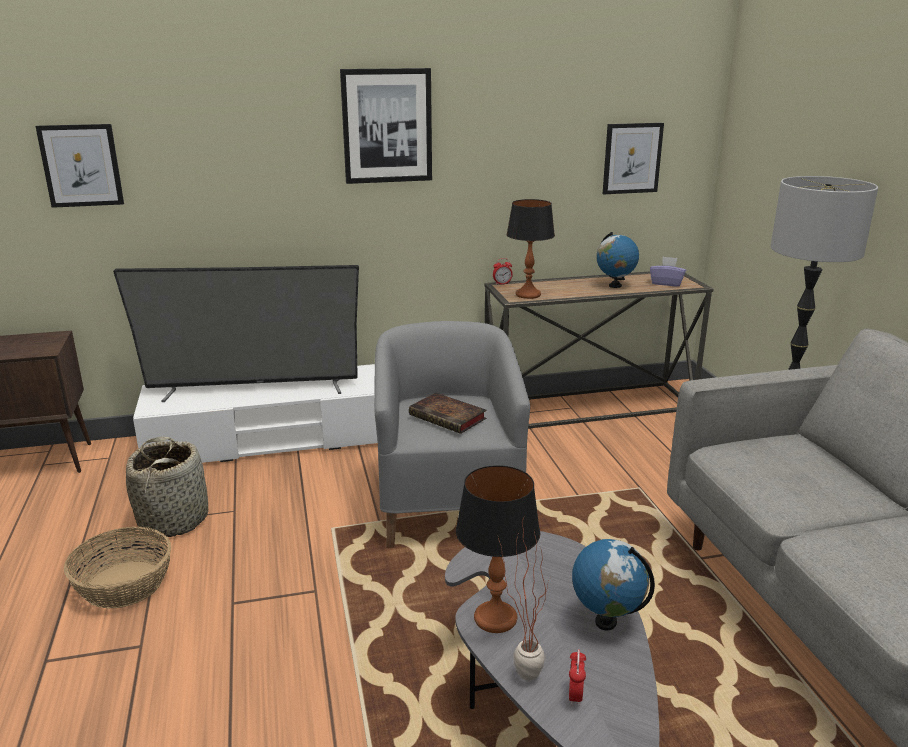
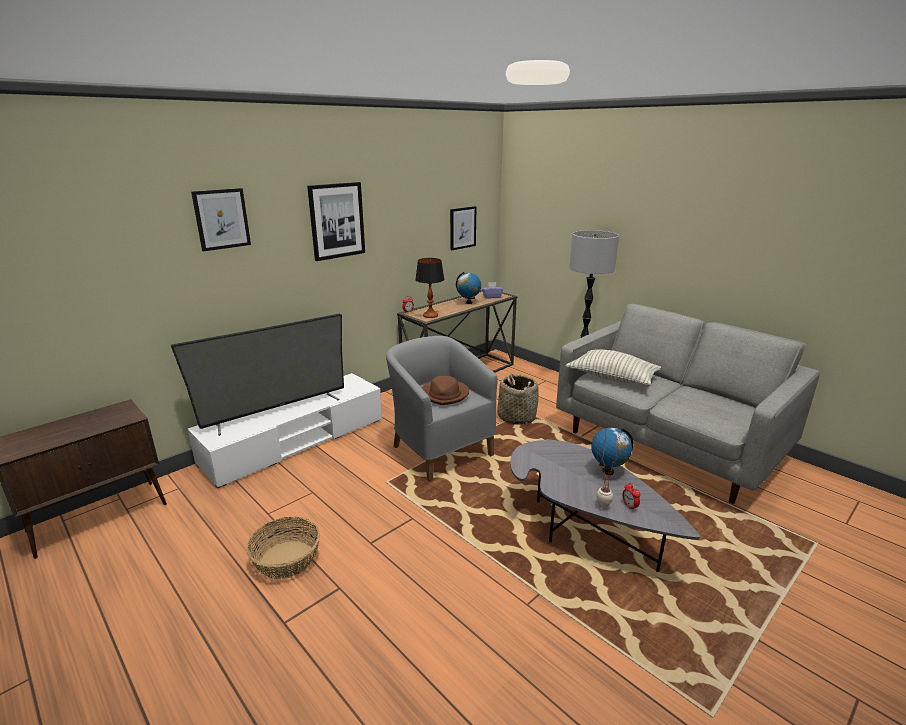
camera: 30 degrees left, 0 degrees up
picture [36,124,124,208] -> picture moved to [191,188,251,252]
basket [126,437,209,537] -> basket moved to [497,373,539,425]
book [409,393,487,434] -> brown hat [422,376,469,405]
table lamp [456,465,540,633] -> none
none -> pillow [566,349,661,386]

